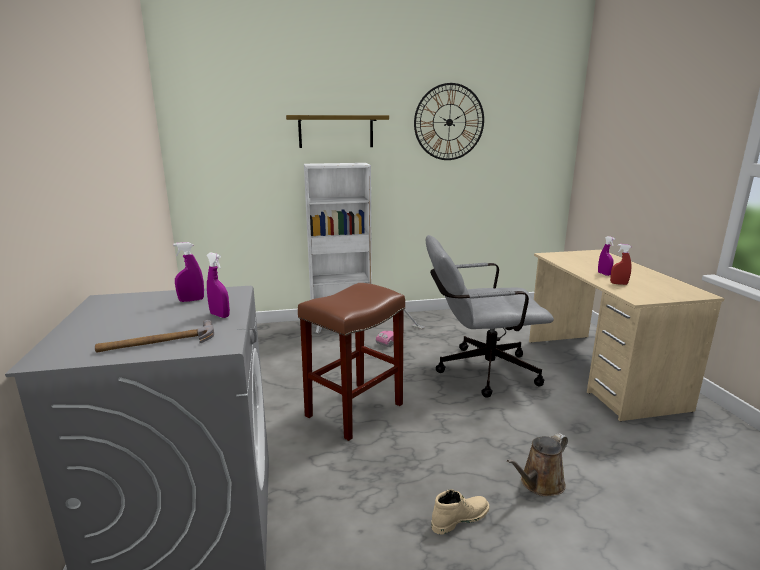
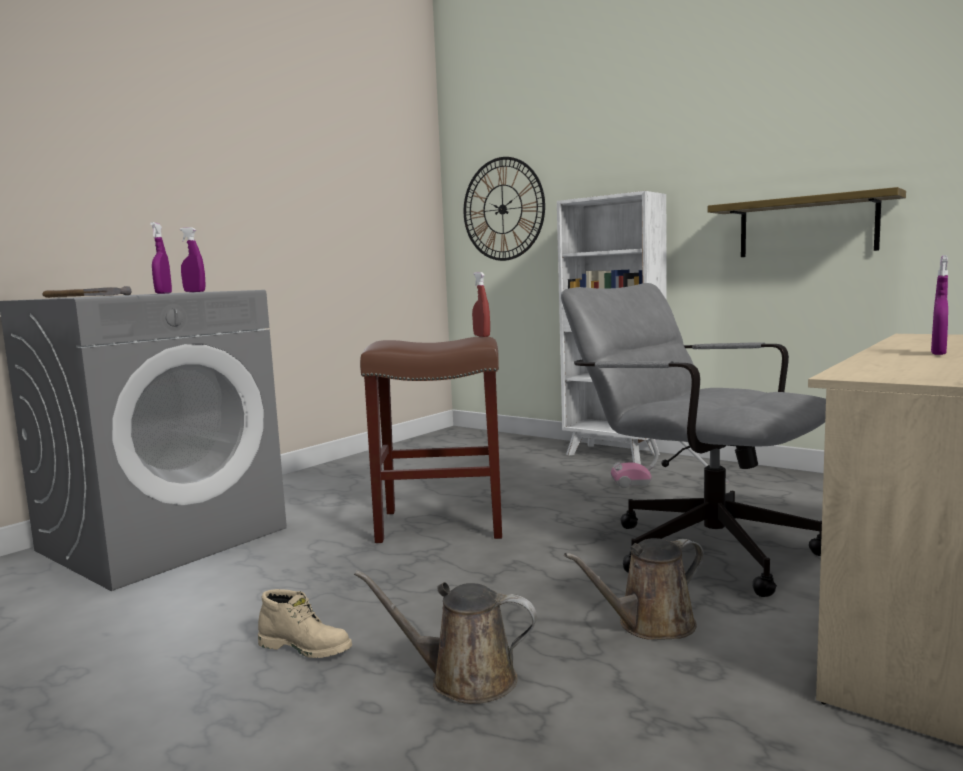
camera: 50 degrees right, 10 degrees down
shelf [286,115,389,148] -> shelf moved to [708,187,906,257]
wall clock [414,83,484,160] -> wall clock moved to [464,157,545,261]
red spray bottle [610,244,631,285] -> red spray bottle moved to [472,272,490,337]
none -> brown watering can [564,538,704,640]

